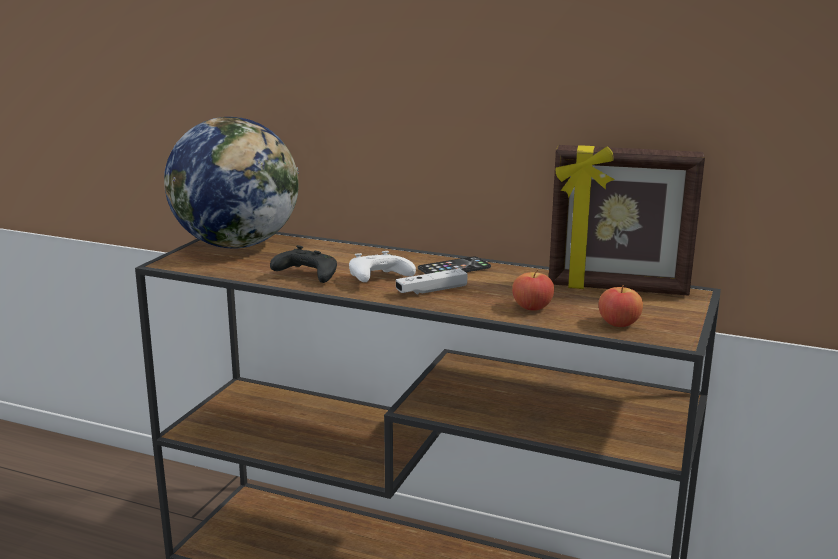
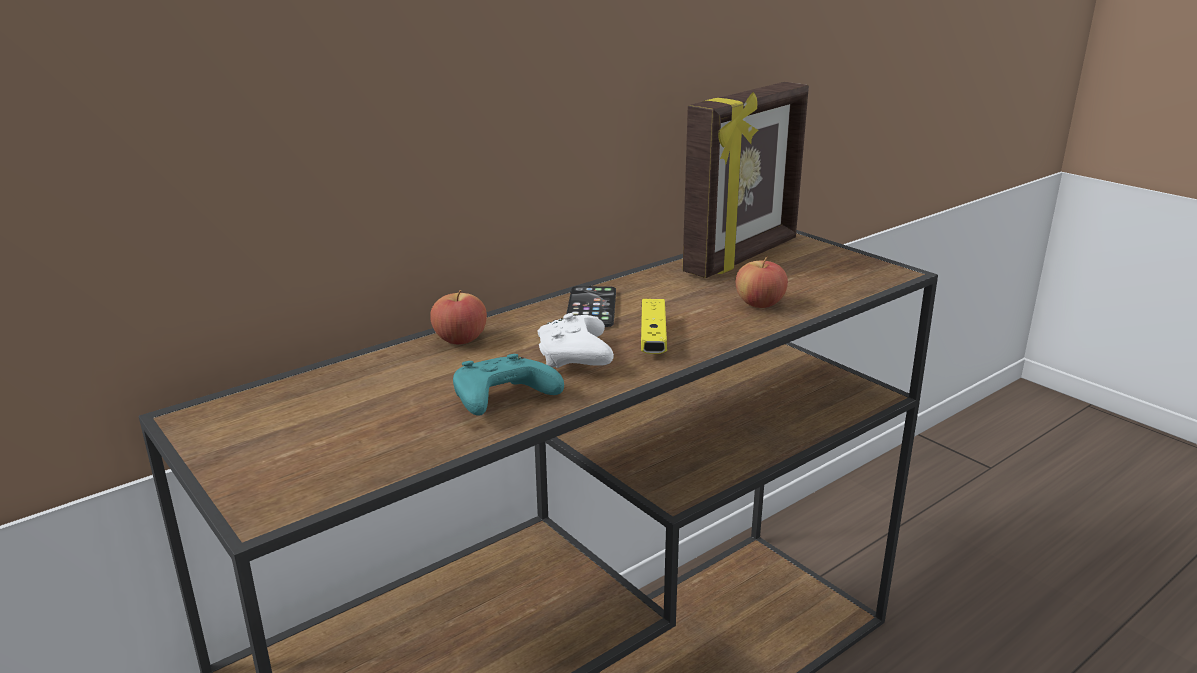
camera: 60 degrees left, 5 degrees up
globe [164,117,299,249] -> none
black game controller [270,245,337,283] -> turquoise game controller [453,354,564,416]
white game controller [396,268,468,295] -> yellow game controller [641,299,667,354]
apple [598,285,643,327] -> apple moved to [430,290,487,344]

